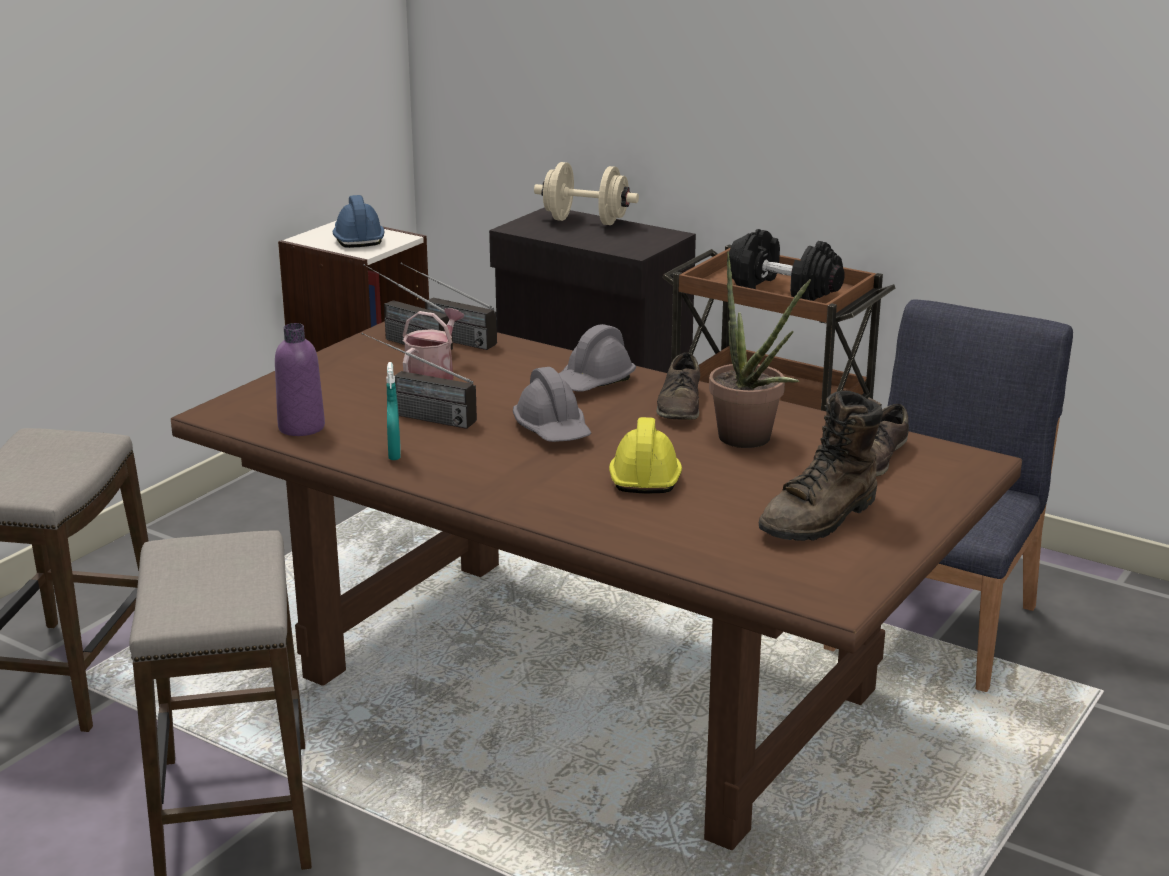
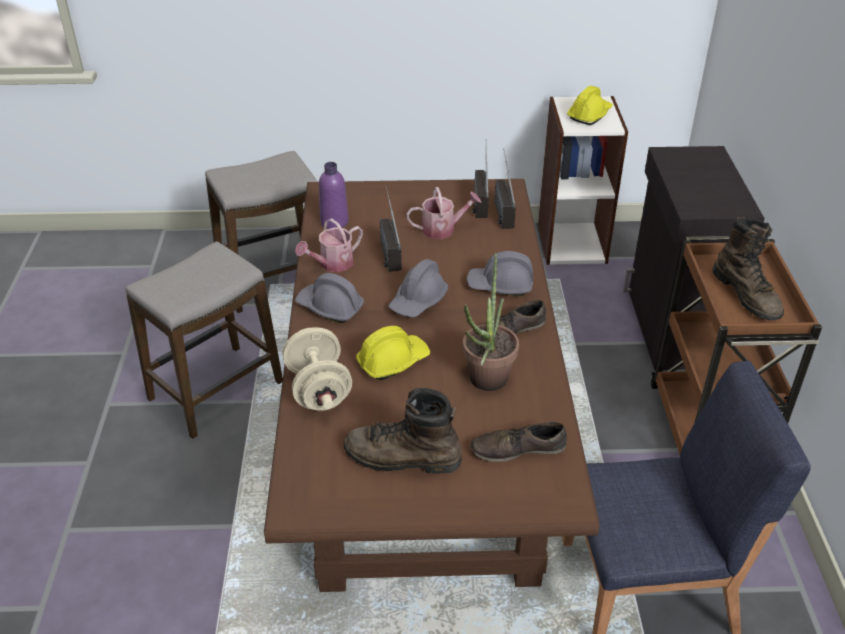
camera: 55 degrees right, 15 degrees up
blue hard hat [333,195,384,248] -> yellow hard hat [567,86,613,125]
turquoise spray bottle [386,362,401,460] -> watering can [295,218,363,272]
beige dumbbell [534,162,639,225] -> beige dumbbell moved to [282,327,352,411]
black dumbbell [727,229,845,301] -> brown boot [712,217,784,320]
none -> grey hard hat [295,273,364,323]

